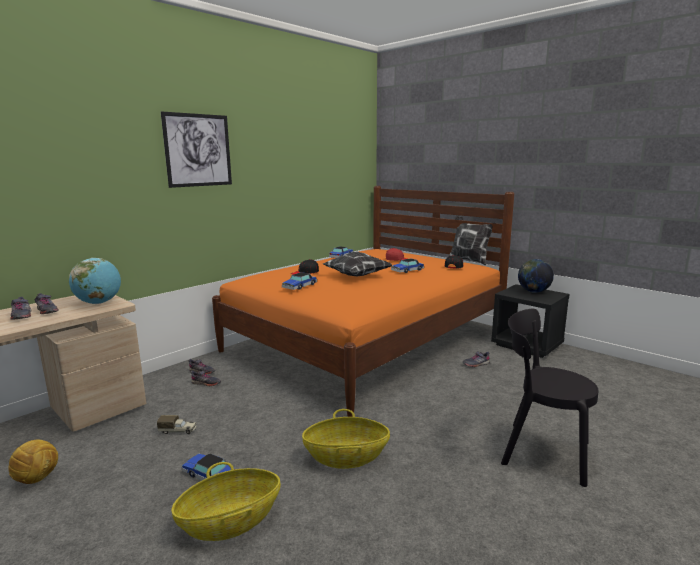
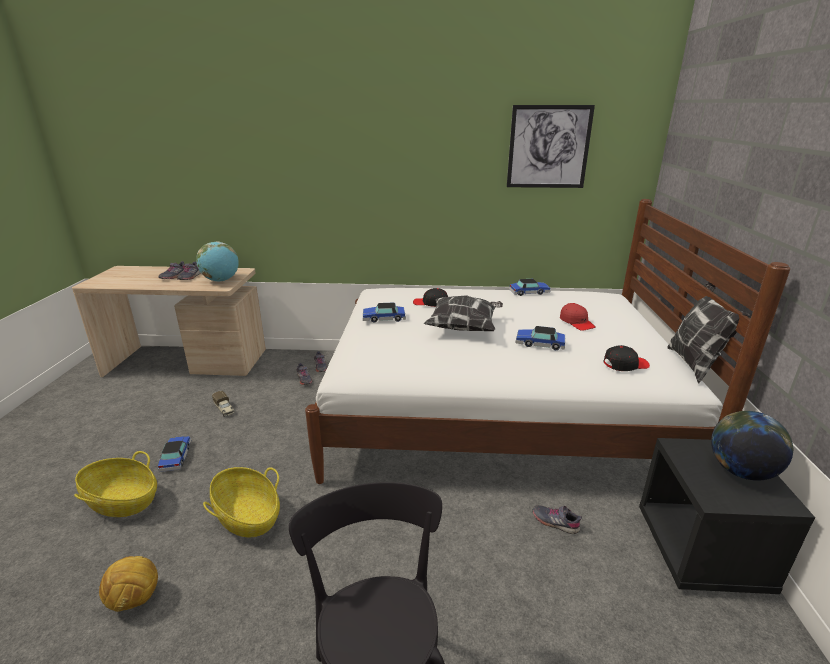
camera: 50 degrees right, 10 degrees up
football [9,440,58,484] -> football moved to [99,556,158,612]
picture [161,111,232,188] -> picture moved to [507,105,595,188]
orange bed [212,186,514,417] -> white bed [305,199,790,484]

